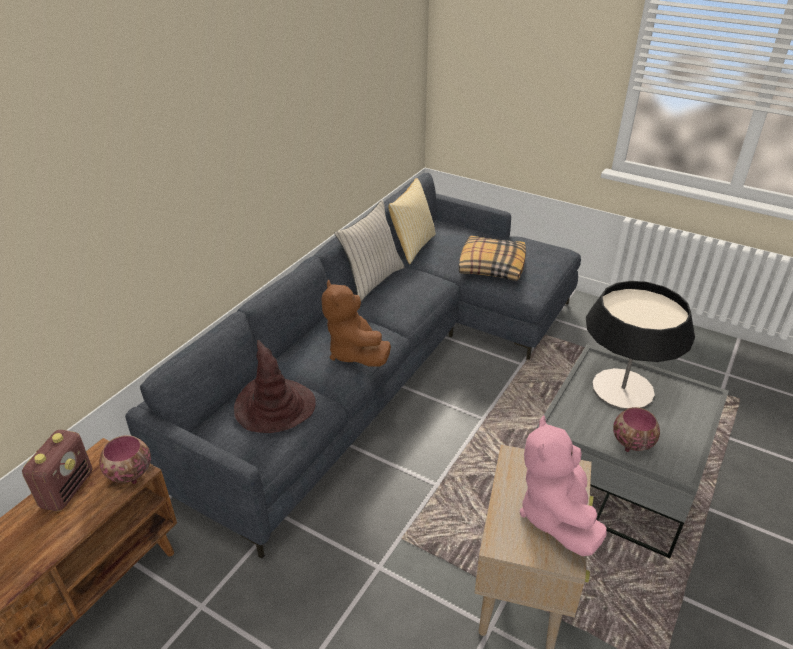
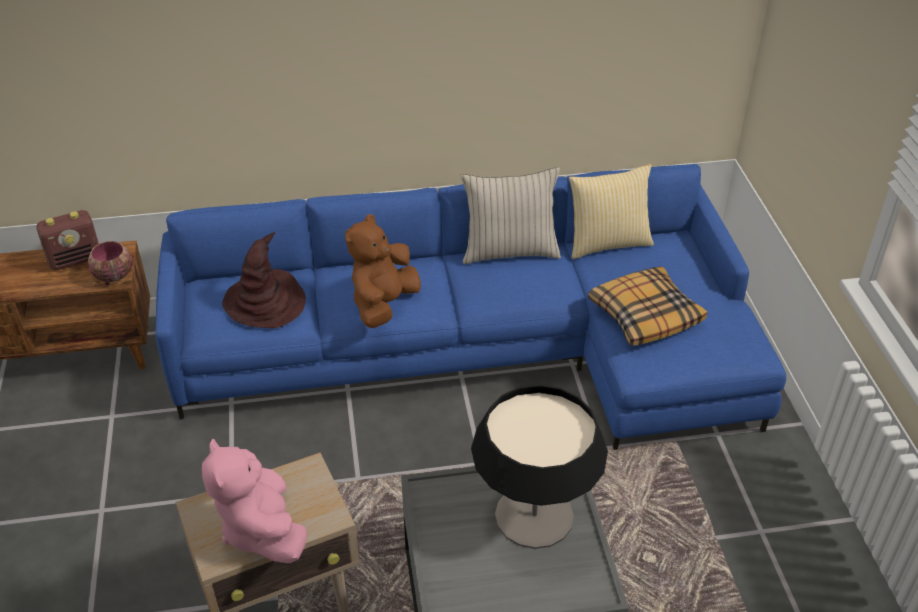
camera: 50 degrees right, 5 degrees up
grey sofa [125,173,581,559] -> blue sofa [155,164,786,450]
pink plush toy [520,416,607,556] -> pink plush toy turned 75 degrees counterclockwise [202,439,308,563]
bowl [613,407,660,452] -> none

